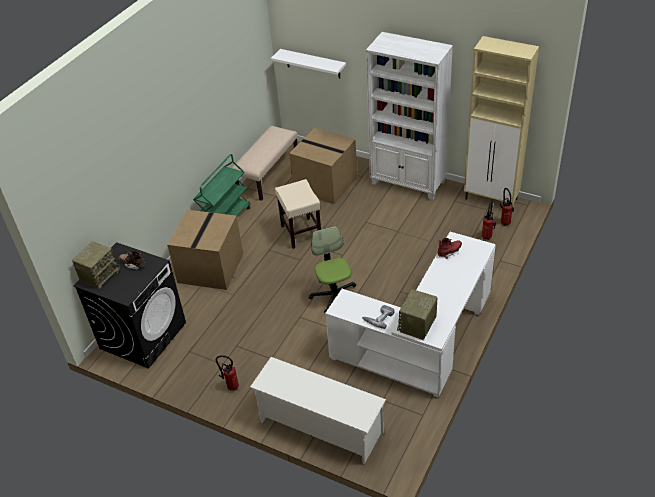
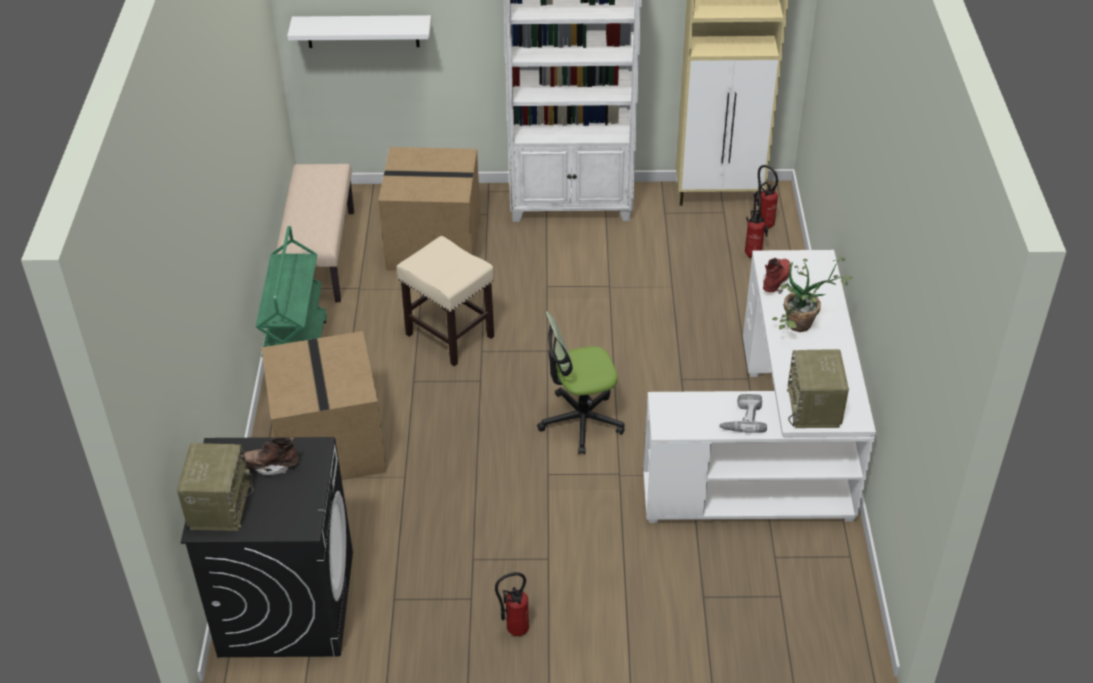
camera: 30 degrees left, 0 degrees up
white shoe rack [249,357,386,464] -> none
office chair [309,226,356,313] -> office chair turned 60 degrees counterclockwise [537,311,625,454]
none -> potted plant [772,257,853,332]

